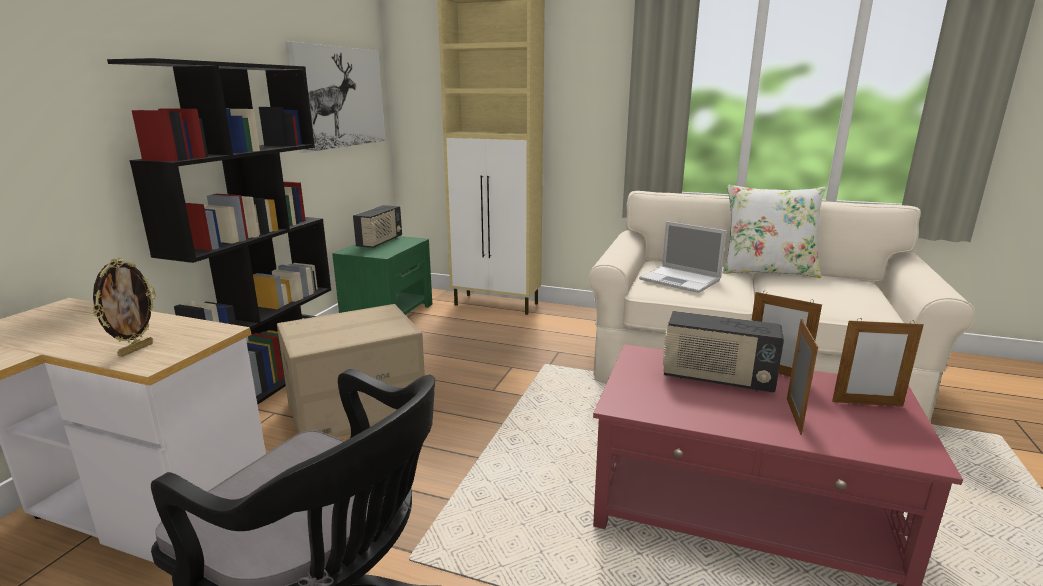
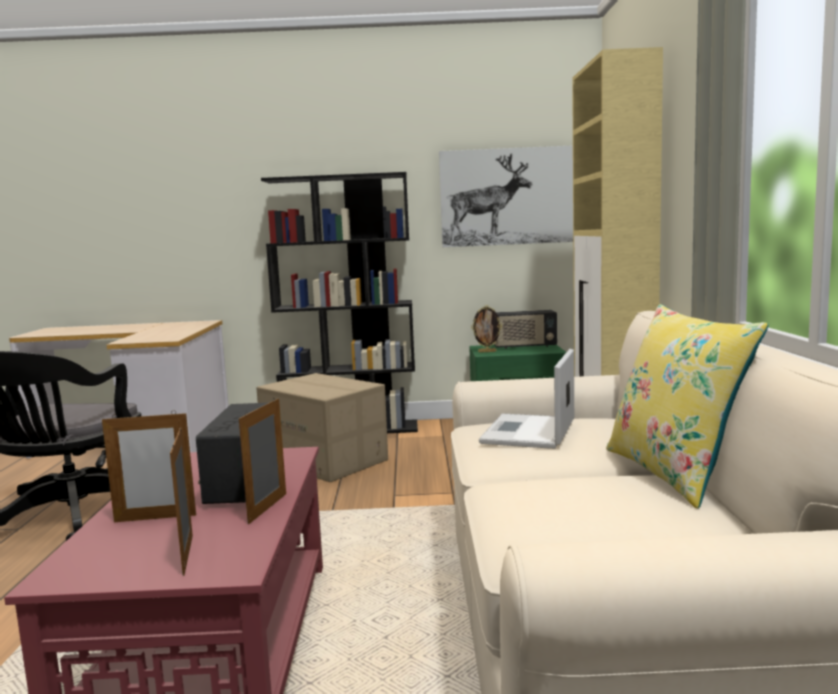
camera: 70 degrees right, 10 degrees down
picture frame [93,258,156,357] -> picture frame moved to [471,305,502,353]
white pillow [722,185,826,278] -> yellow pillow [606,304,768,509]

